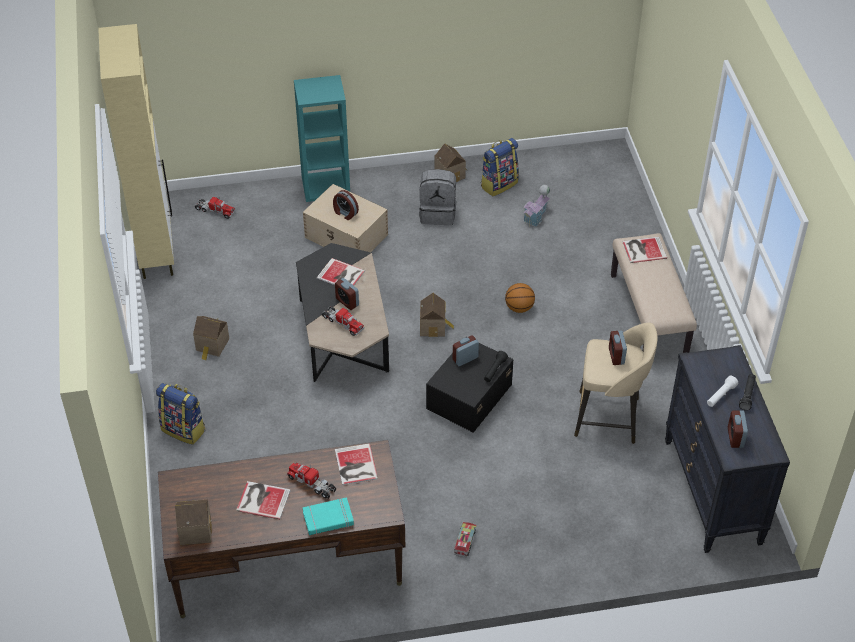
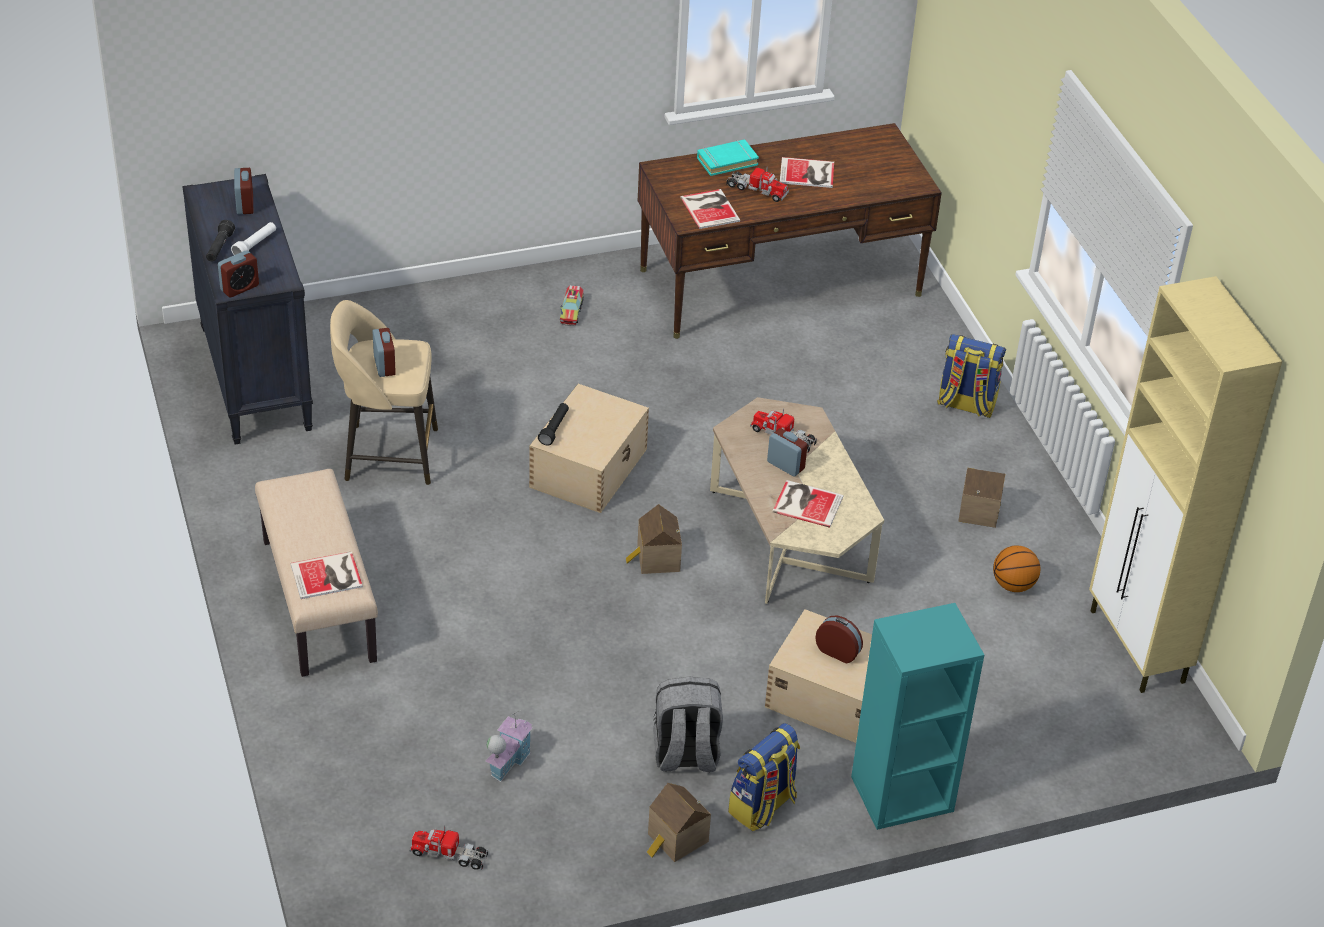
camera: 170 degrees right, 5 degrees down
toy house [175,500,212,545] -> none
toy truck [195,197,235,219] -> toy truck moved to [410,826,488,870]
black coffee table [296,243,389,382] -> beige coffee table [710,397,884,604]
black storage box [426,337,514,433] -> beige storage box [529,384,649,513]
alarm clock [453,335,479,366] -> alarm clock moved to [218,250,259,297]
backpack [481,138,519,196] -> backpack moved to [728,723,800,831]
basketball [505,283,535,313] -> basketball moved to [993,545,1040,592]

